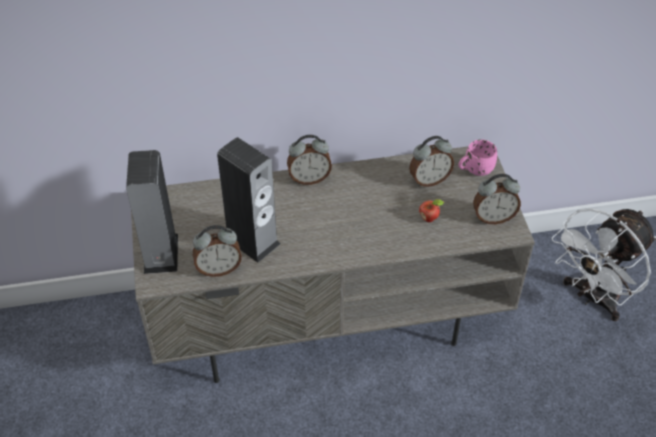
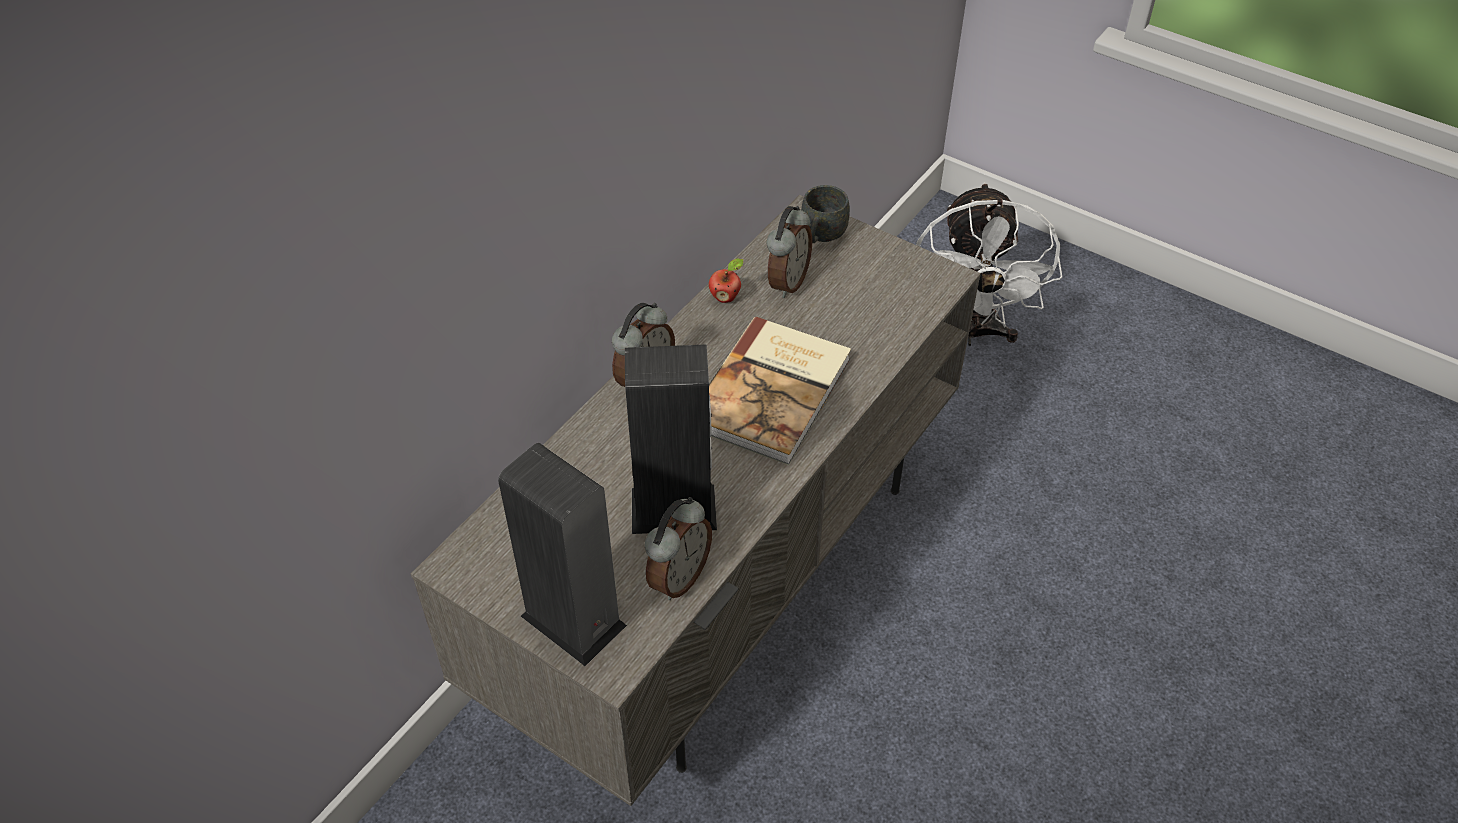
camera: 45 degrees left, 0 degrees up
apple [419,199,444,222] -> apple moved to [709,259,743,303]
pink mug [458,139,497,176] -> grey mug [801,185,850,243]
alarm clock [473,174,521,224] -> none
none -> book [709,317,851,465]

